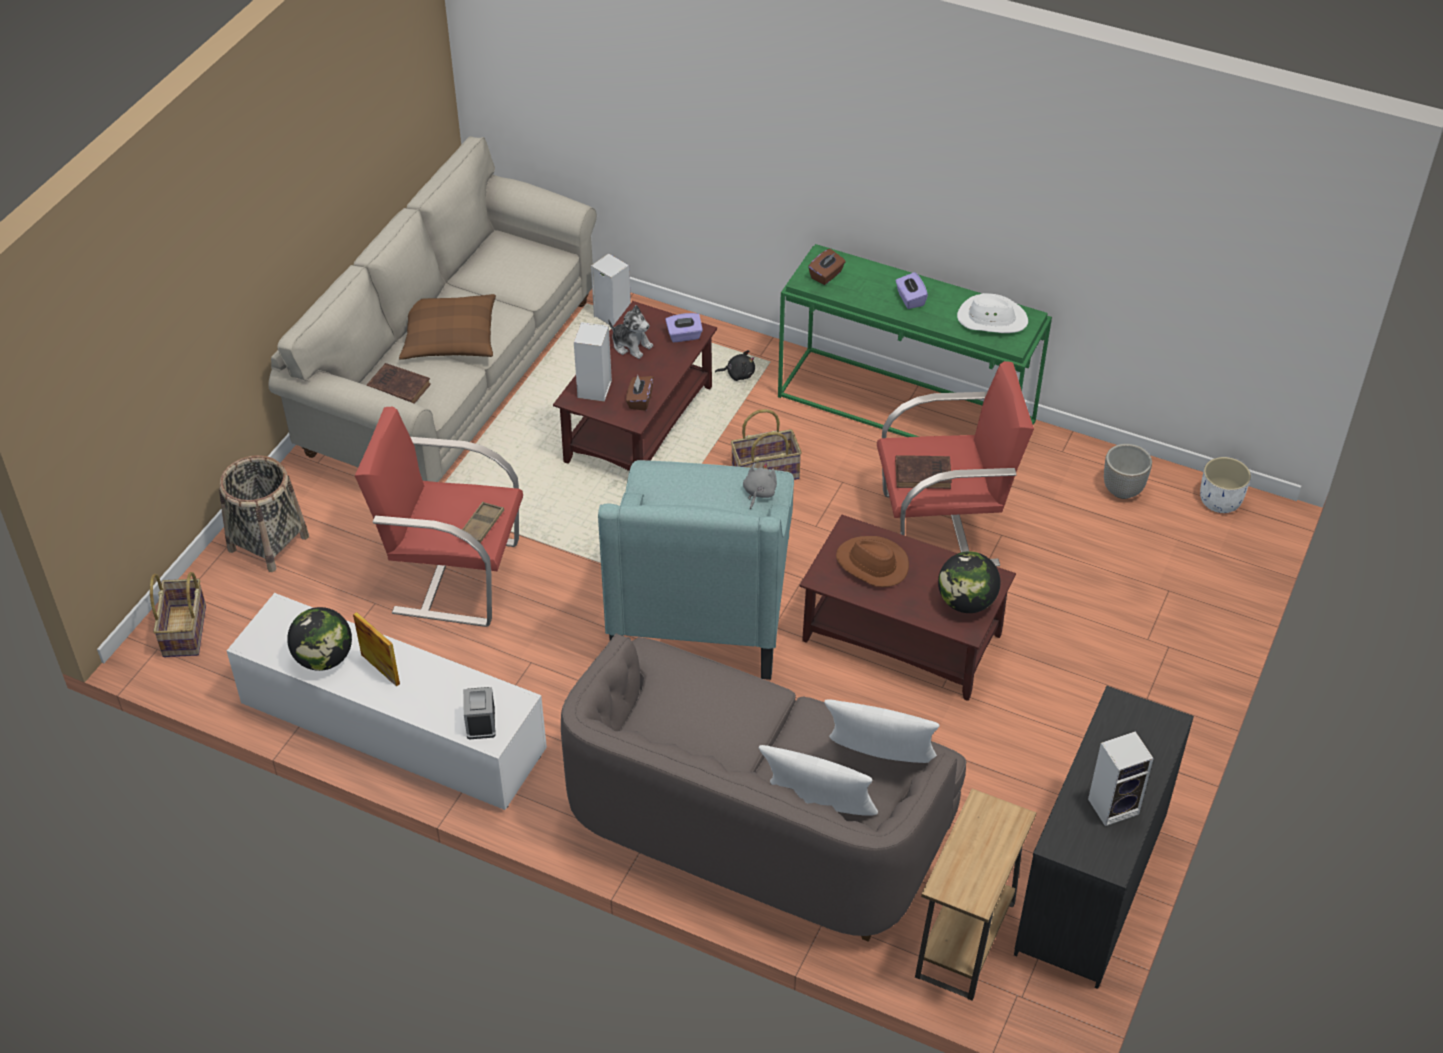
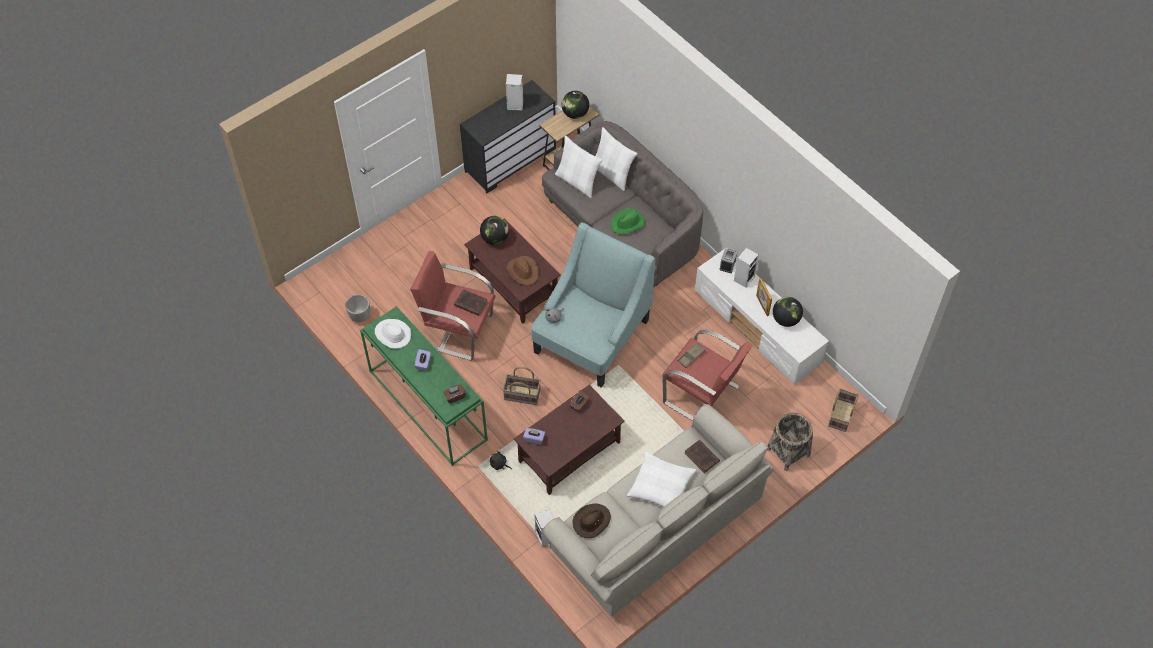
camera: 155 degrees left, 10 degrees up
brown pillow [399,294,496,360] -> white pillow [627,451,697,507]
speaker [574,322,612,402] -> speaker moved to [734,248,759,288]
plush toy [608,305,653,359] -> none
white planter [1200,457,1251,513] -> none
none -> globe [561,91,589,119]
none -> brown hat [573,504,611,538]
none -> green hat [611,208,645,234]

